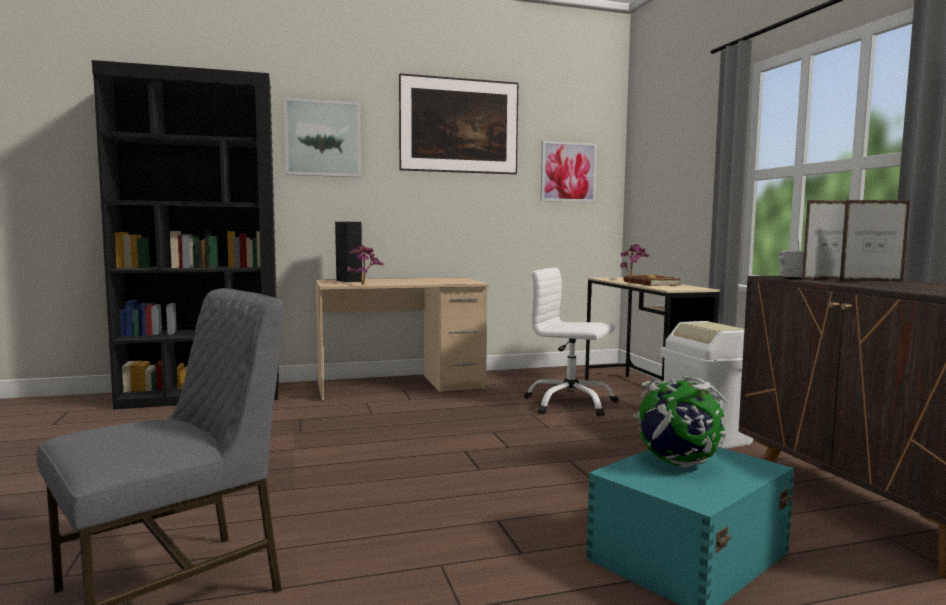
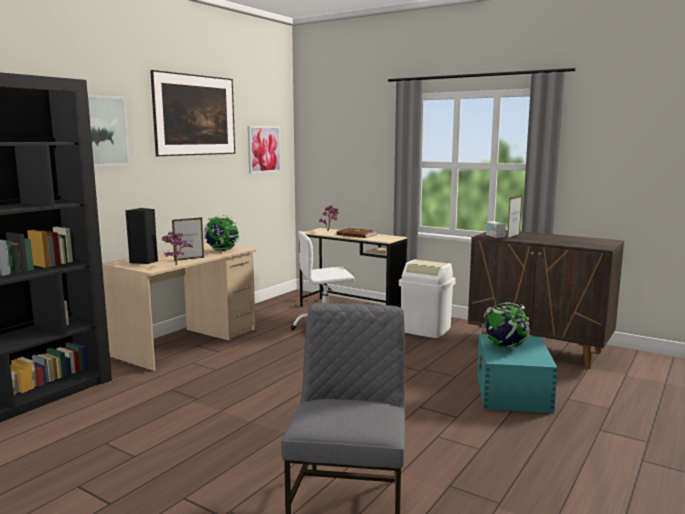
camera: 40 degrees left, 5 degrees up
picture frame [840,200,911,282] -> picture frame moved to [172,217,204,261]
none -> globe [204,215,240,252]

